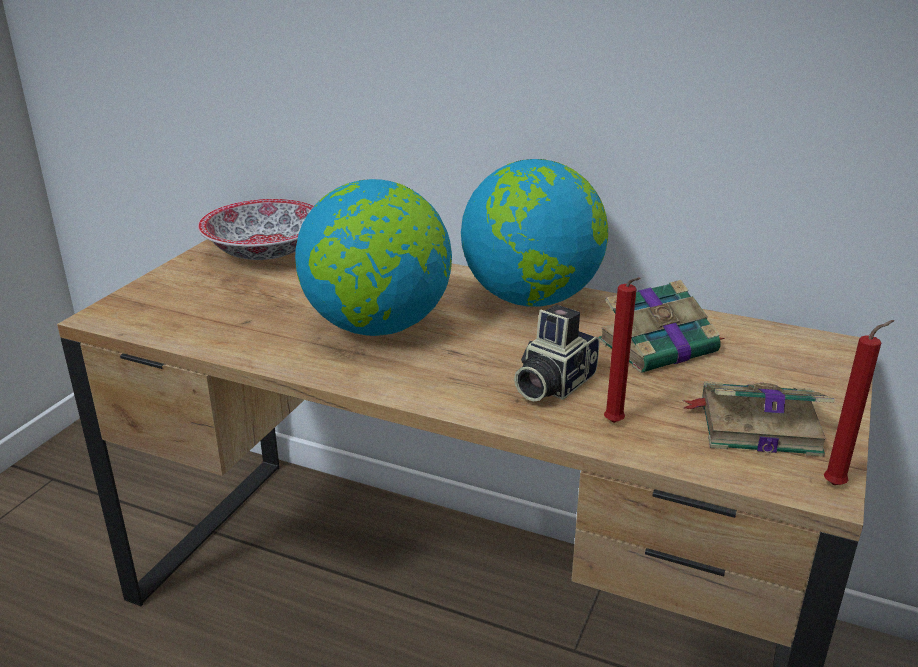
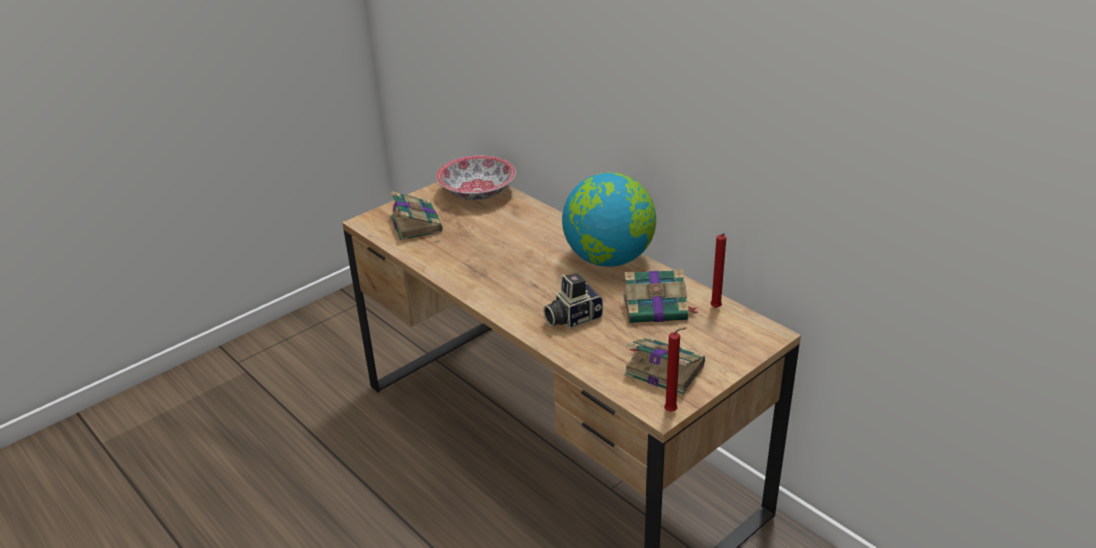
camera: 25 degrees right, 5 degrees up
globe [295,179,452,336] -> none
red candle [604,277,641,423] -> red candle moved to [710,233,726,308]
none -> book [390,191,443,241]

